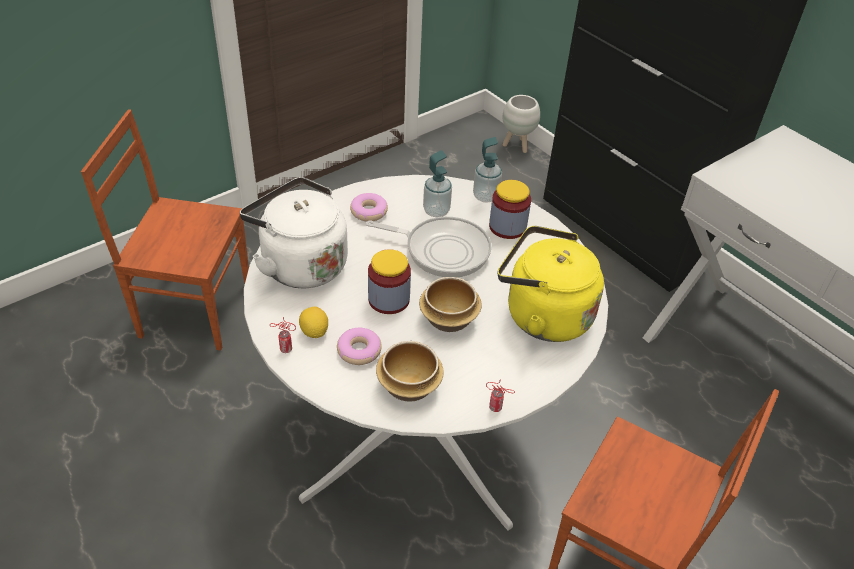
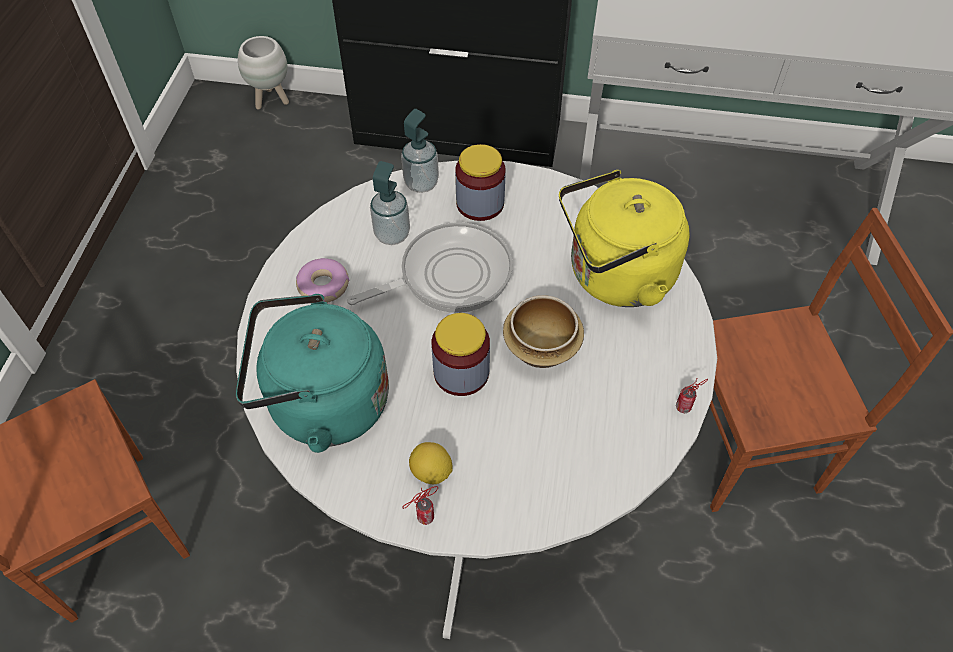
camera: 40 degrees left, 10 degrees up
white kettle [240,177,348,288] -> turquoise kettle [236,294,389,453]
donut [337,328,382,365] -> none
bowl [376,341,444,402] -> none

